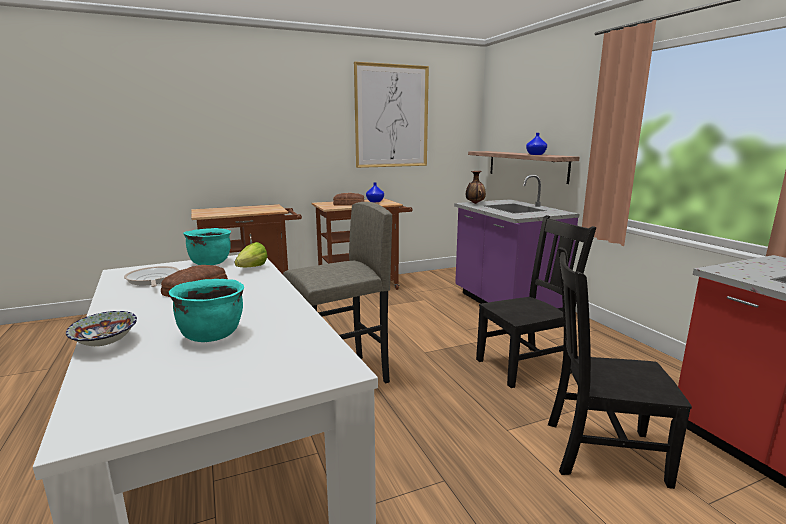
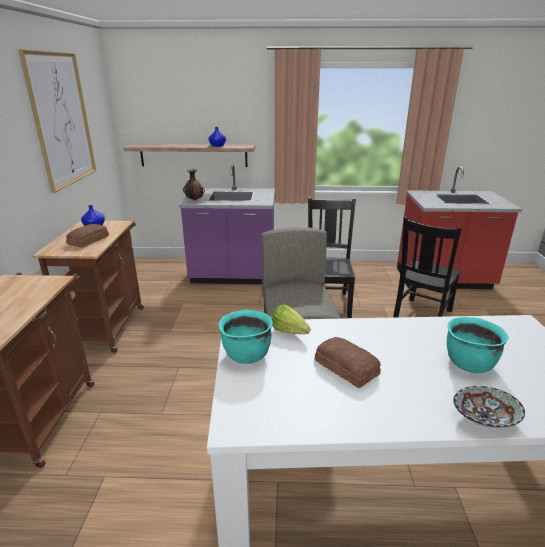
camera: 65 degrees left, 10 degrees up
frying pan [124,266,179,287] -> none

